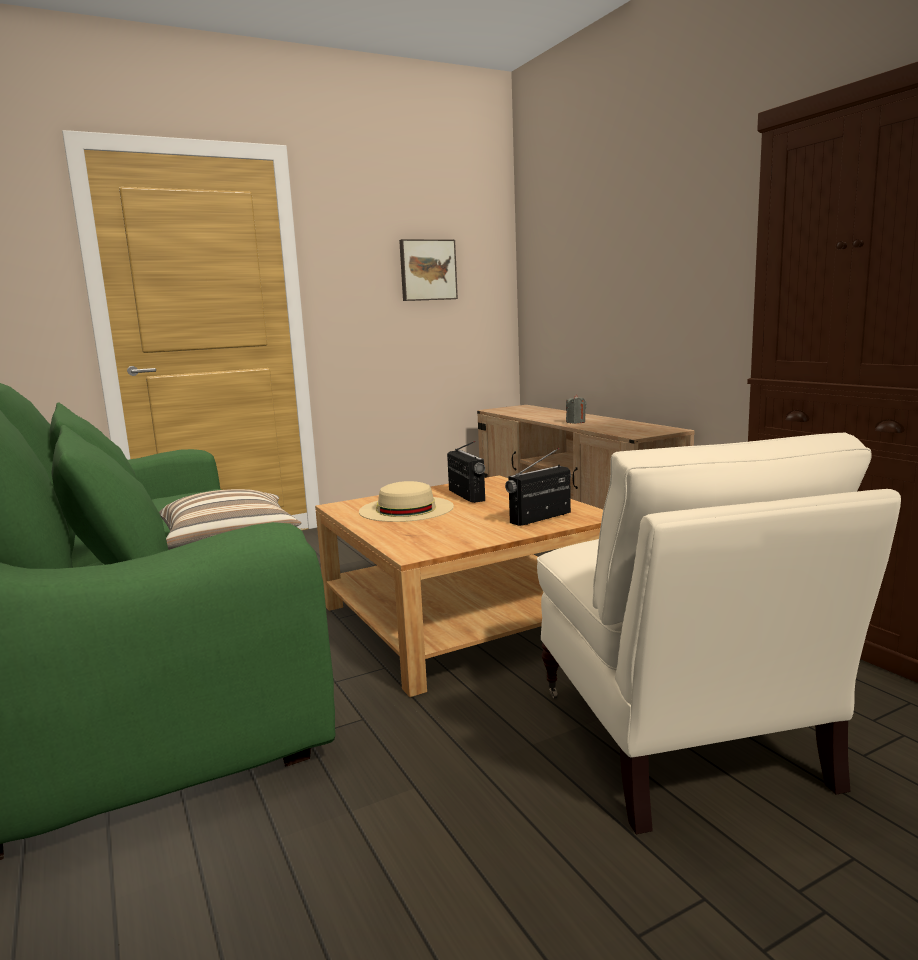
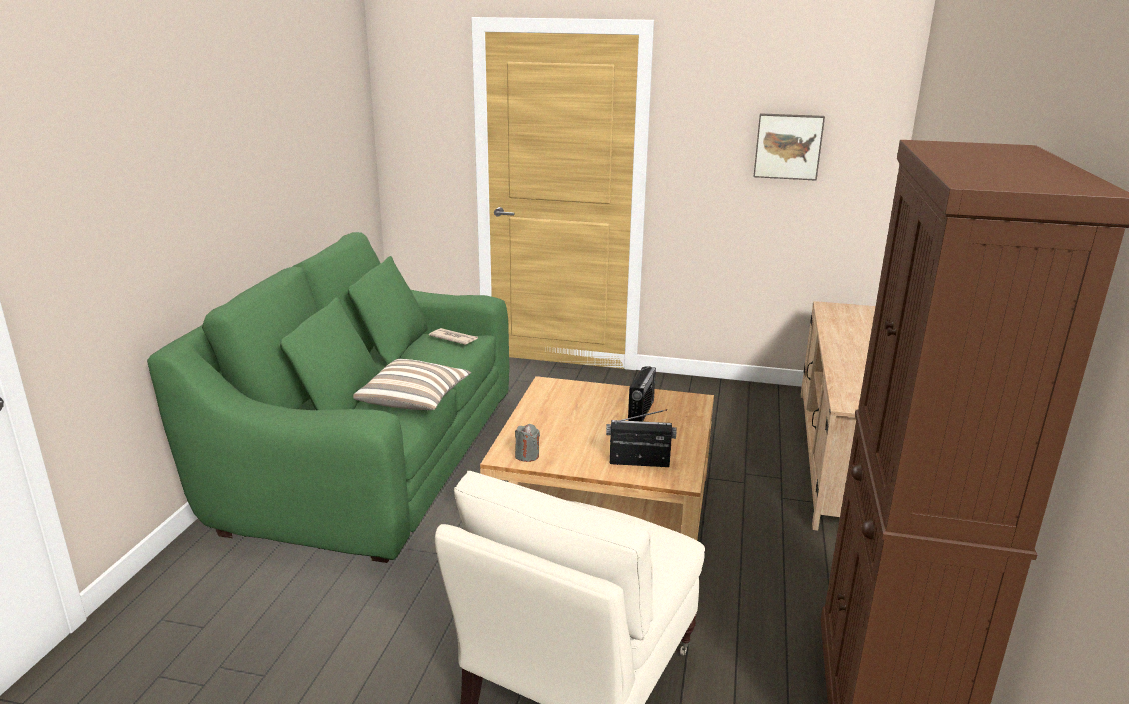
camera: 40 degrees right, 10 degrees up
beige hat [359,481,454,522] -> none
grey candle [566,395,587,424] -> grey candle moved to [515,424,540,462]
none -> newspaper [429,328,478,345]

